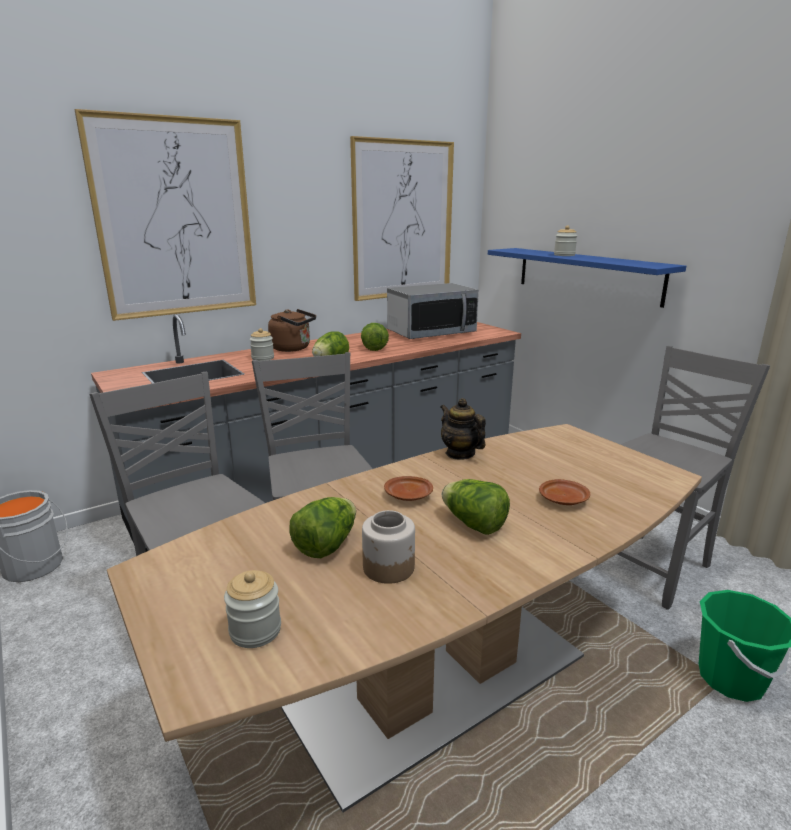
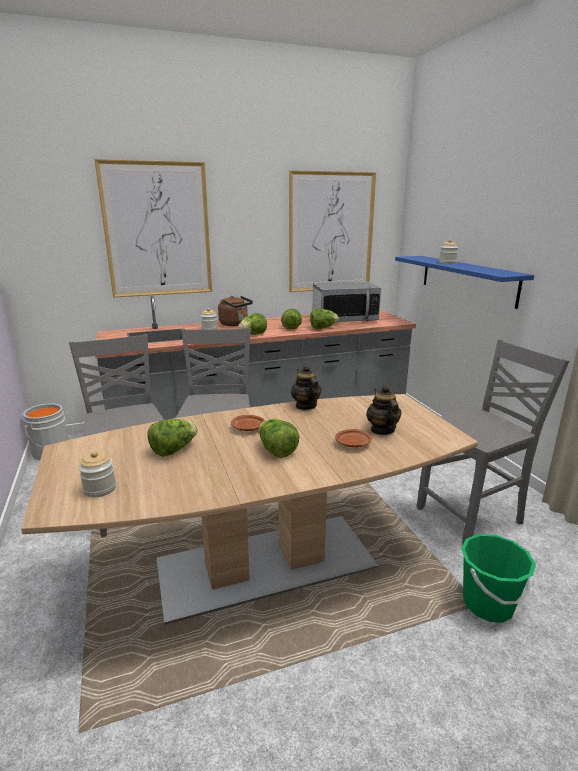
camera: 15 degrees right, 0 degrees up
jar [362,510,415,584] -> none
none -> lettuce [310,309,339,329]
none -> teapot [366,385,401,435]

